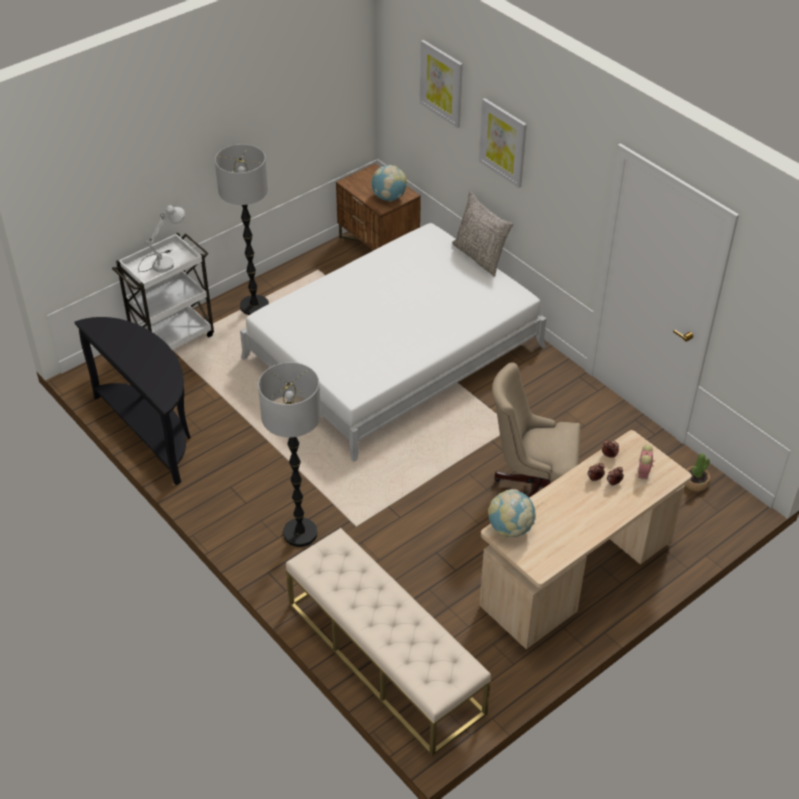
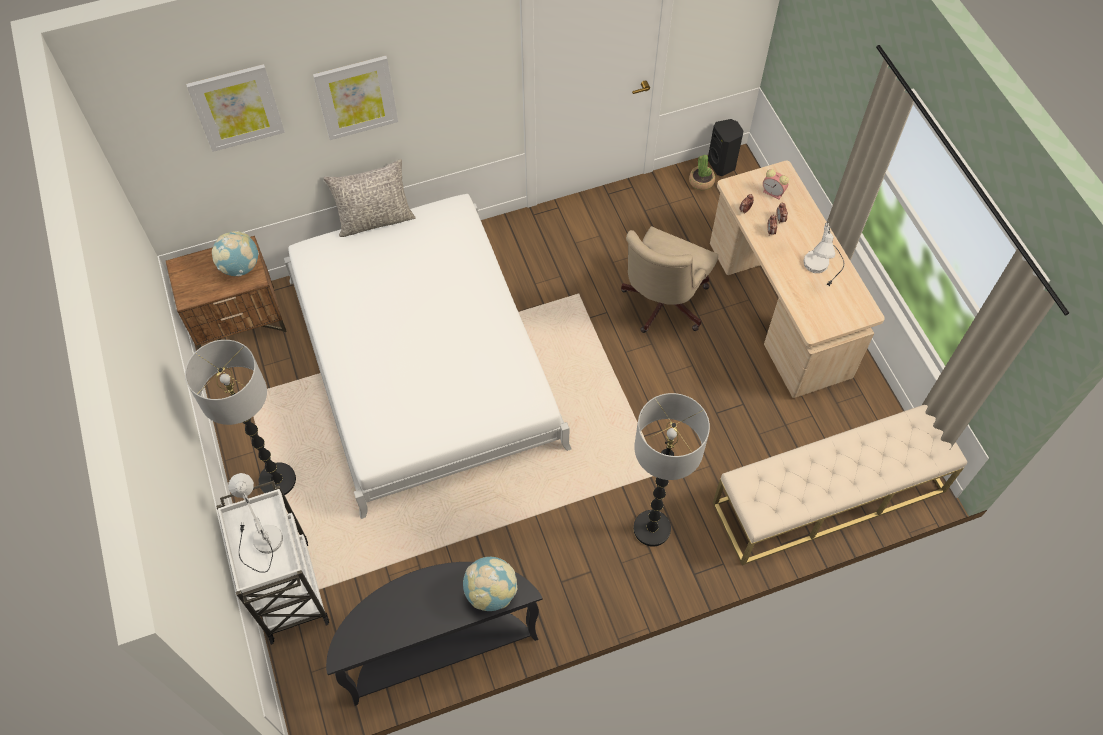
camera: 70 degrees left, 15 degrees up
globe [488,489,536,537] -> globe moved to [463,557,517,611]
none -> black speaker [708,119,743,176]
none -> white table lamp [803,221,844,286]

